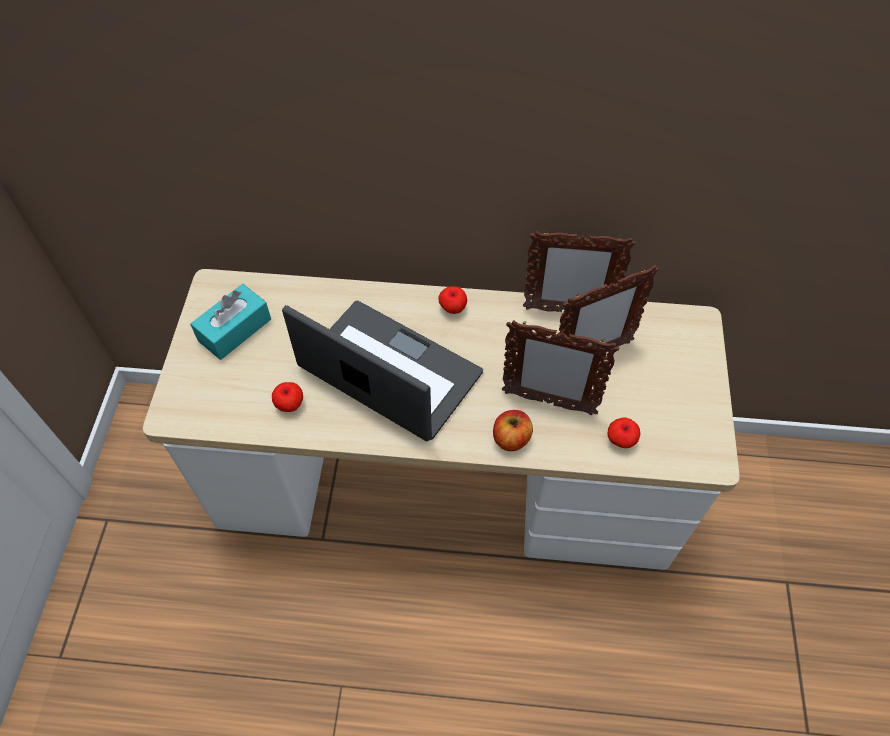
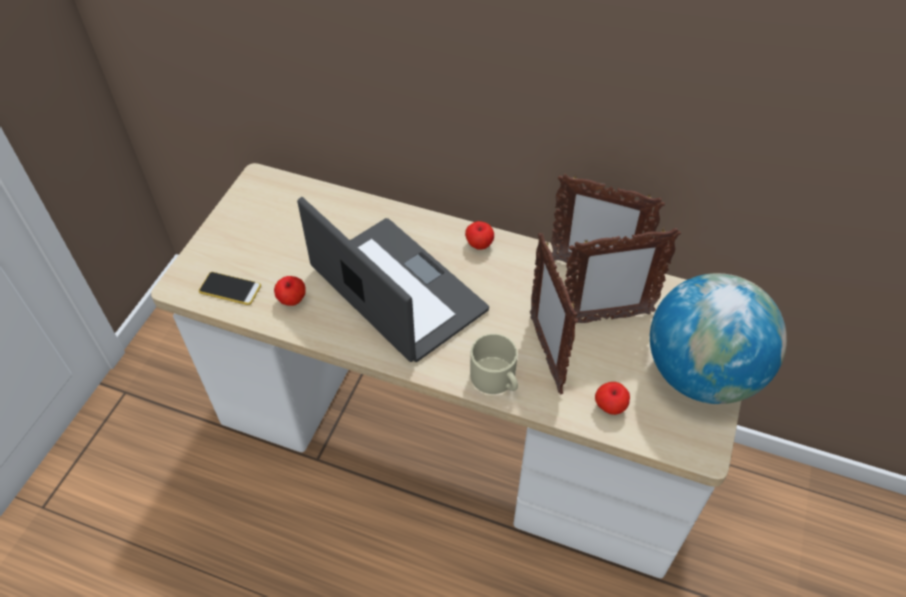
camera: 15 degrees right, 5 degrees down
turquoise tissue box [190,284,271,360] -> none
apple [493,410,533,451] -> beige mug [470,334,518,394]
picture frame [502,320,619,415] -> picture frame turned 45 degrees clockwise [530,233,578,395]
none -> phone [199,272,261,305]
none -> globe [650,273,787,404]

